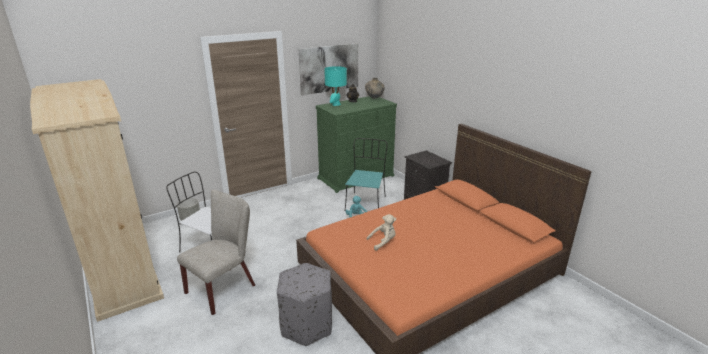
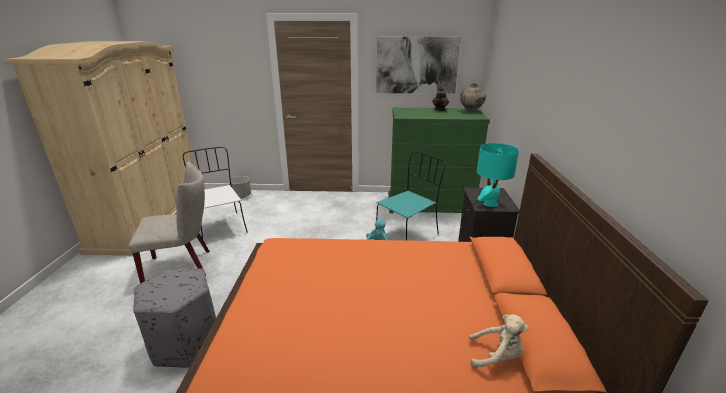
camera: 35 degrees right, 0 degrees up
turquoise table lamp [324,66,347,106] -> turquoise table lamp moved to [477,143,519,207]
beige plush toy [366,214,396,251] -> beige plush toy moved to [469,314,529,368]

